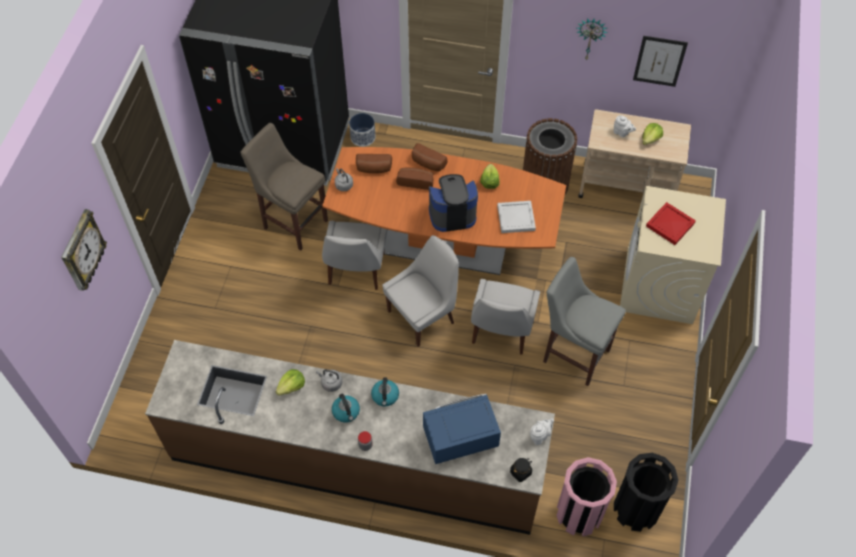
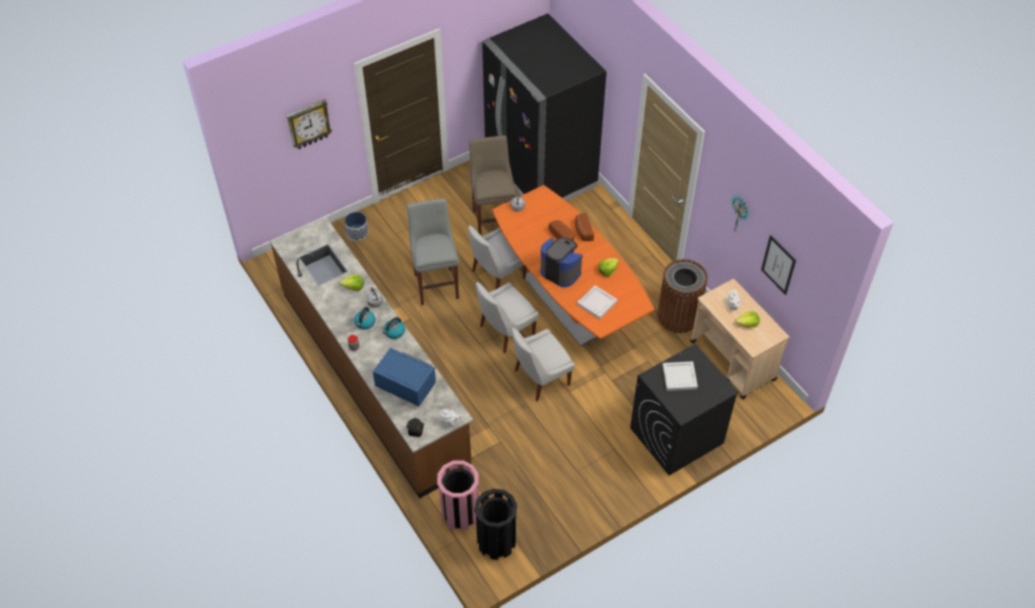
camera: 45 degrees right, 5 degrees down
planter [349,113,376,147] -> planter moved to [345,212,368,241]
bread [356,154,392,173] -> none
white chair [383,235,459,347] -> white chair turned 135 degrees clockwise [476,282,539,353]
grey stool [543,257,626,386] -> grey stool moved to [407,198,459,305]
beige washing machine [620,186,726,324] -> black washing machine [630,344,739,476]
red tray [646,202,696,245] -> white tray [662,361,698,391]

